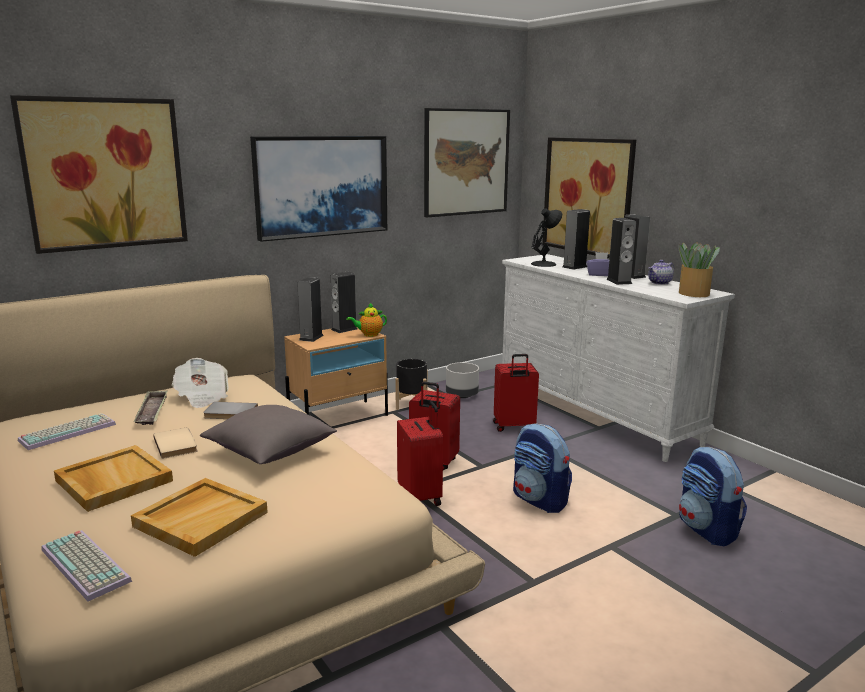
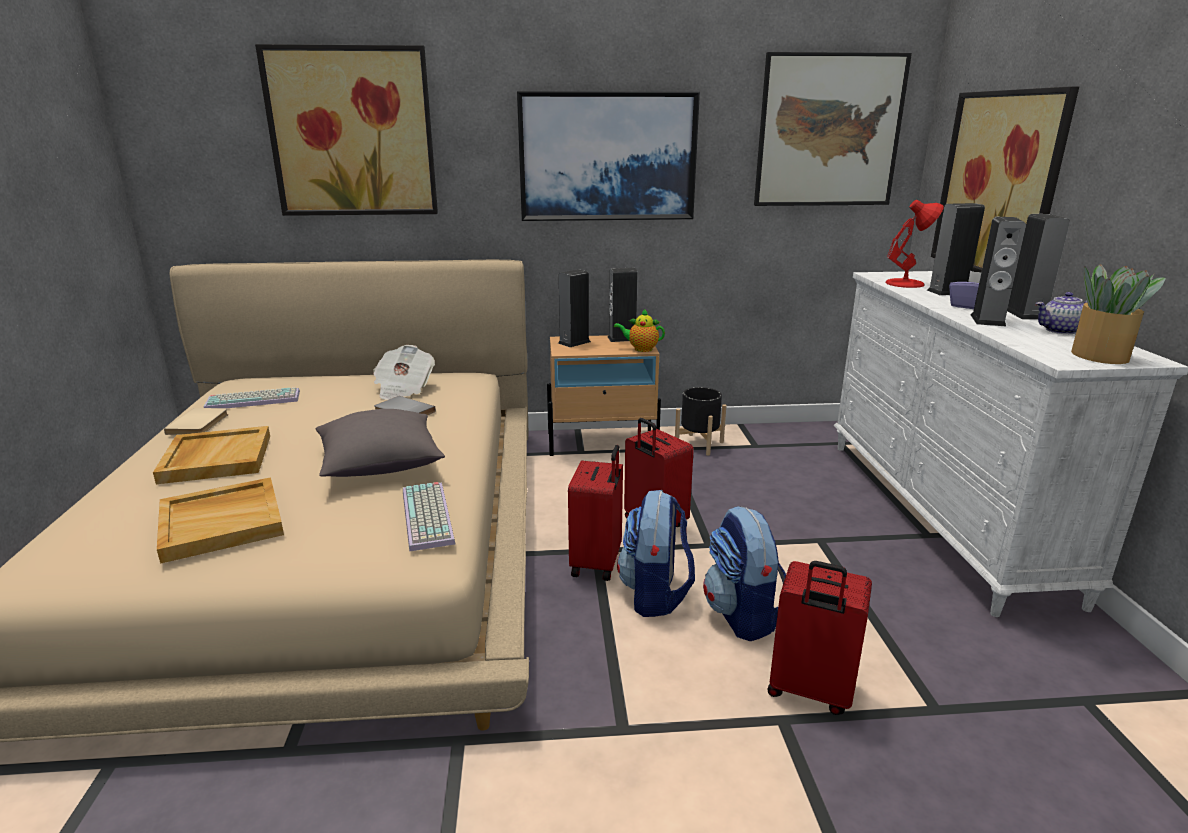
camera: 30 degrees right, 5 degrees up
keyboard [41,530,132,601] -> keyboard moved to [403,482,455,552]
tray [134,391,167,425] -> none
beige book [153,428,197,459] -> beige book moved to [164,408,228,435]
grey planter [446,362,479,398] -> none
red suitcase [493,354,539,432] -> red suitcase moved to [767,561,872,715]
black table lamp [531,208,562,267] -> red table lamp [885,200,944,288]
backpack [679,447,747,546] -> backpack moved to [617,490,695,617]

